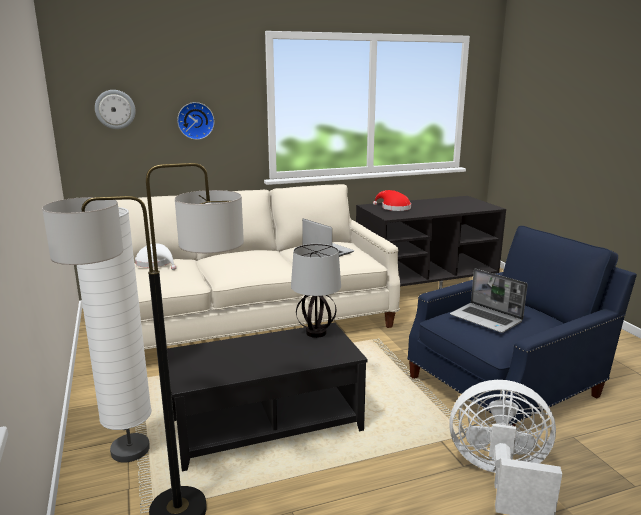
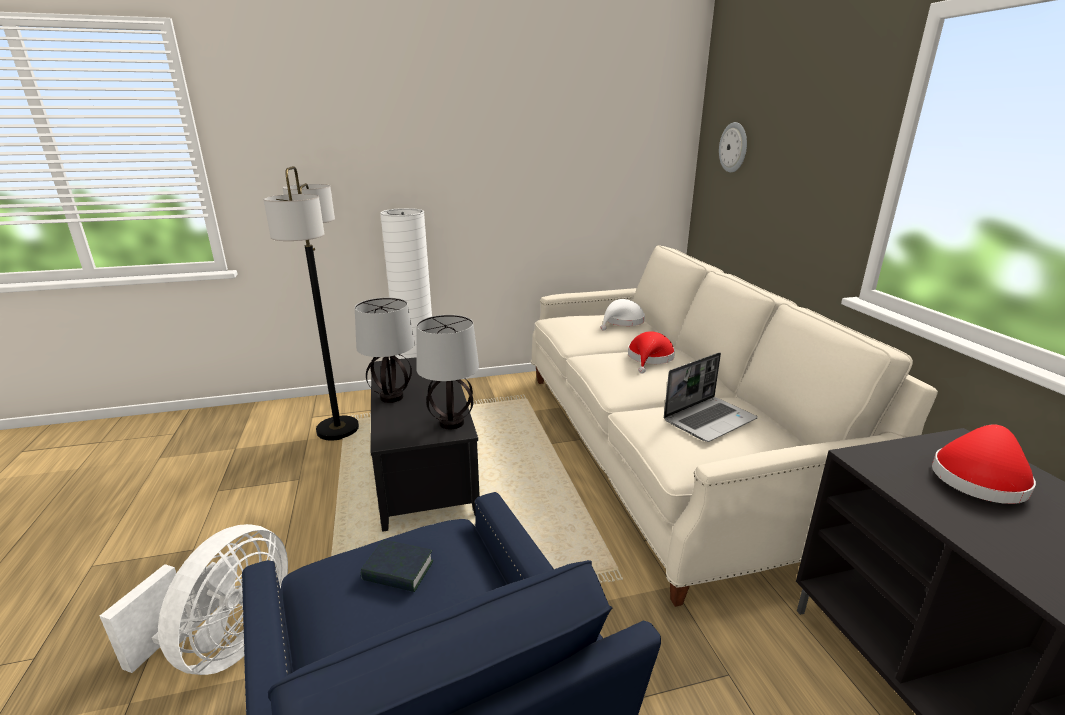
camera: 95 degrees right, 5 degrees up
wall clock [177,102,214,140] -> none
laptop [450,269,528,333] -> book [361,540,433,592]
none -> table lamp [355,298,415,403]
none -> red hat [628,331,675,374]

